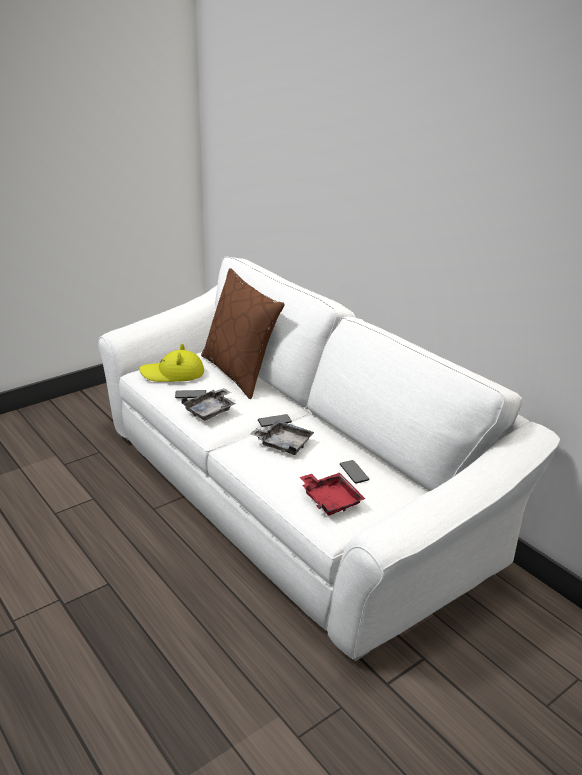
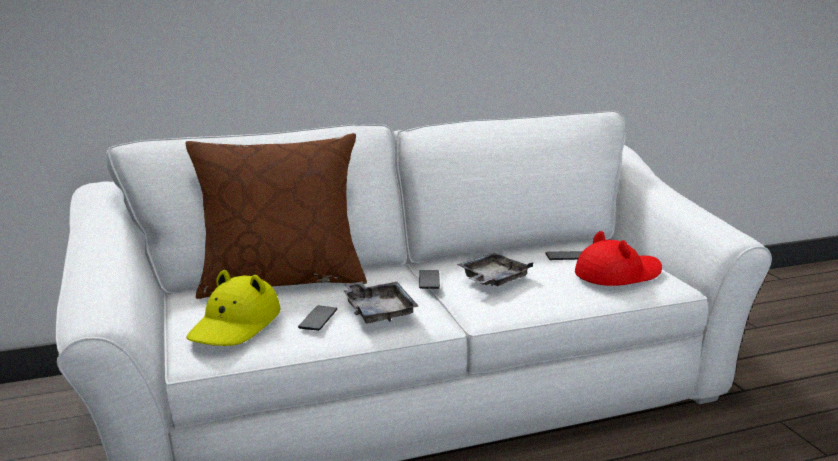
camera: 70 degrees left, 10 degrees down
red tray [299,473,365,516] -> red hat [575,231,662,286]

